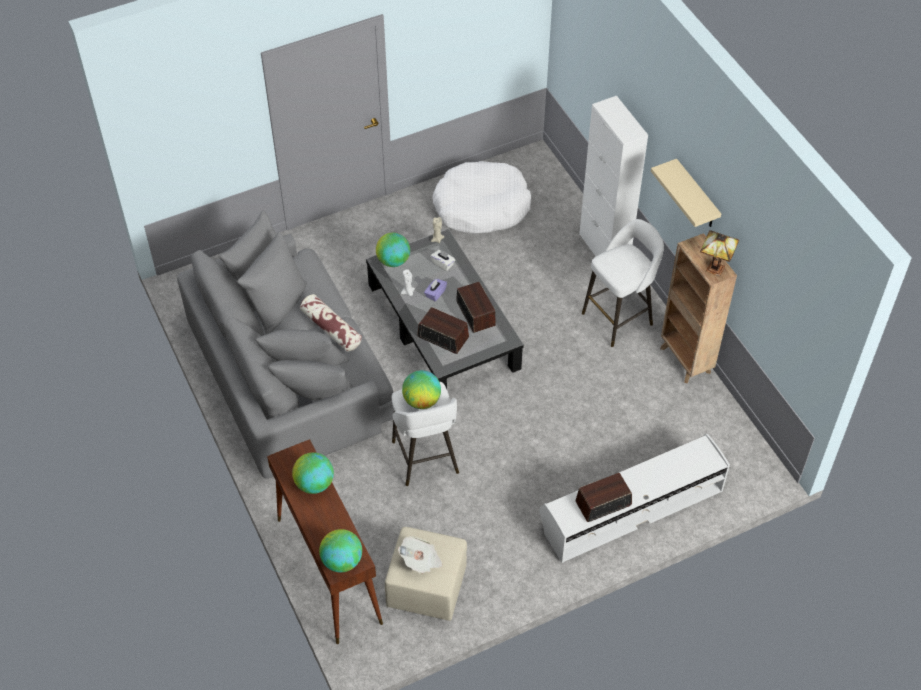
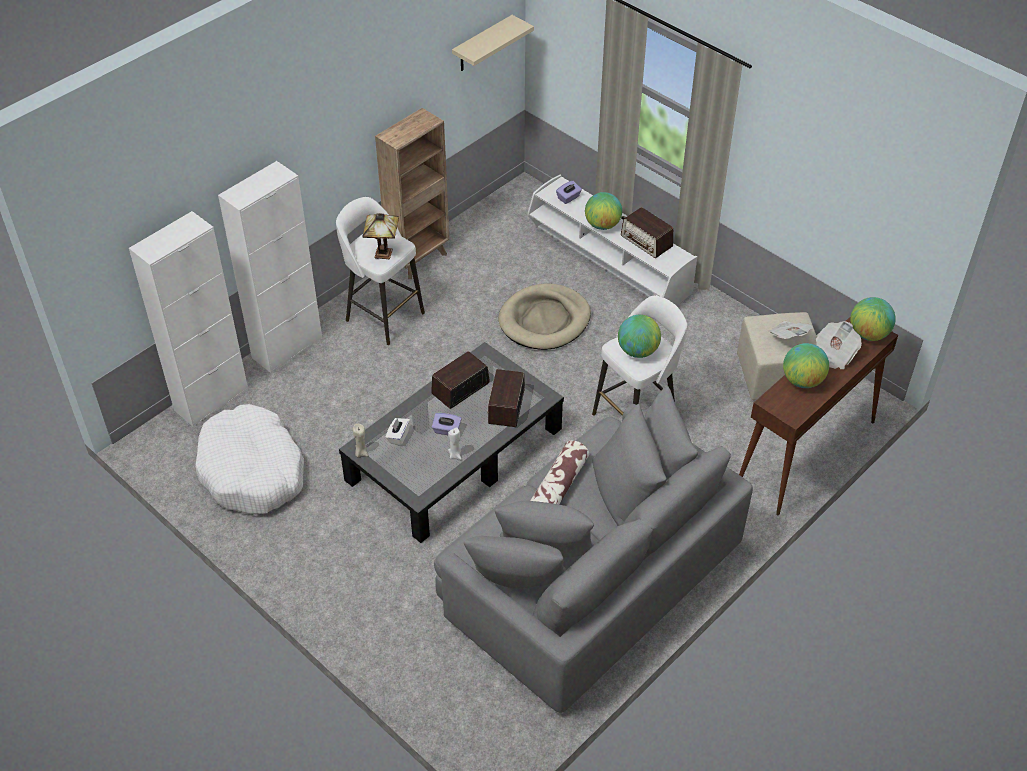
camera: 110 degrees left, 5 degrees down
globe [376,233,410,267] -> globe moved to [585,192,622,230]
beige shelf [651,159,721,227] -> beige shelf moved to [452,15,534,71]
table lamp [700,230,739,277] -> table lamp moved to [362,213,399,259]
none -> white cabinet [129,211,248,427]
none -> beige dog bed [498,283,591,350]
none -> purple tissue box [556,181,582,204]
none -> newspaper [816,321,862,370]

